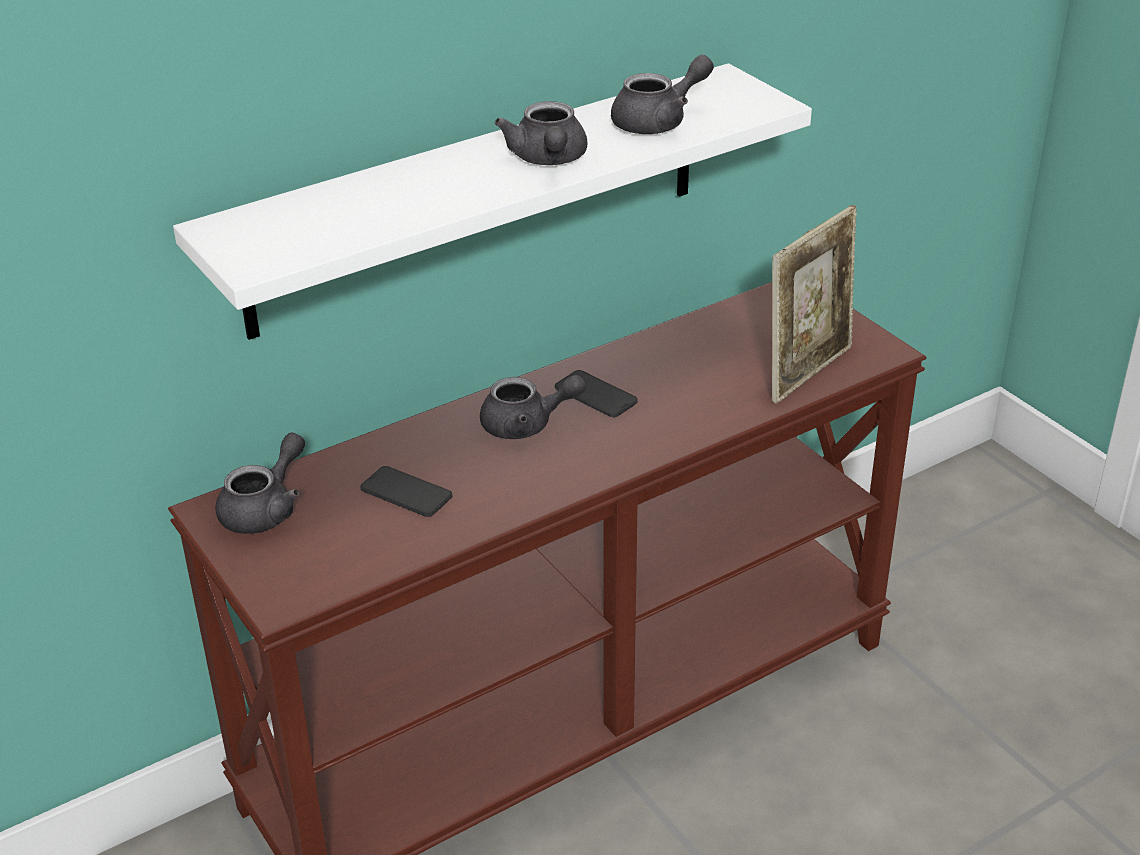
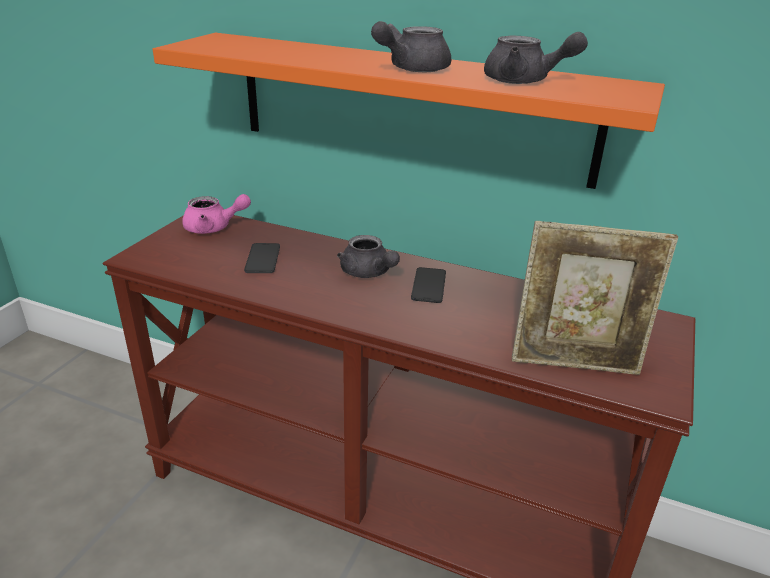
camera: 55 degrees right, 5 degrees down
white shelf [173,63,812,340] -> orange shelf [153,33,665,189]
grey teapot [215,432,305,534] -> pink teapot [182,194,251,234]

